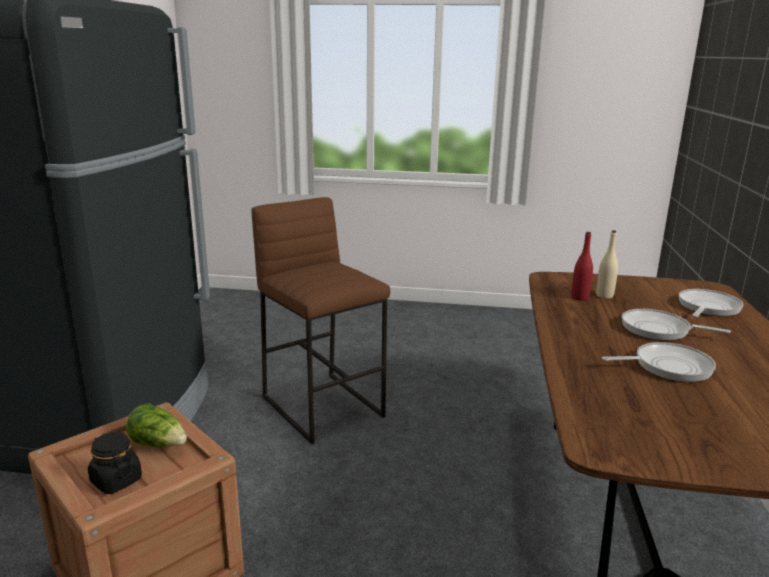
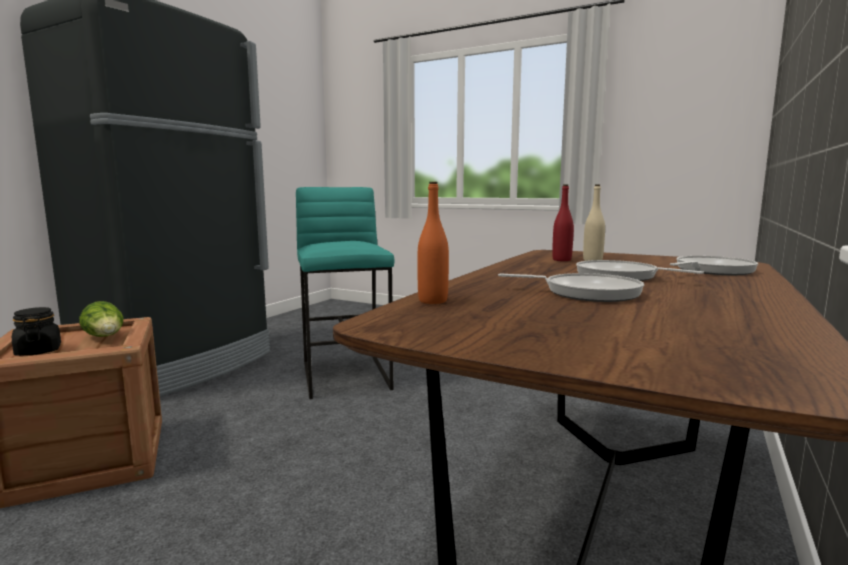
camera: 20 degrees right, 10 degrees down
brown stool [252,197,390,445] -> turquoise stool [296,187,395,399]
none -> orange bottle [417,182,449,304]

